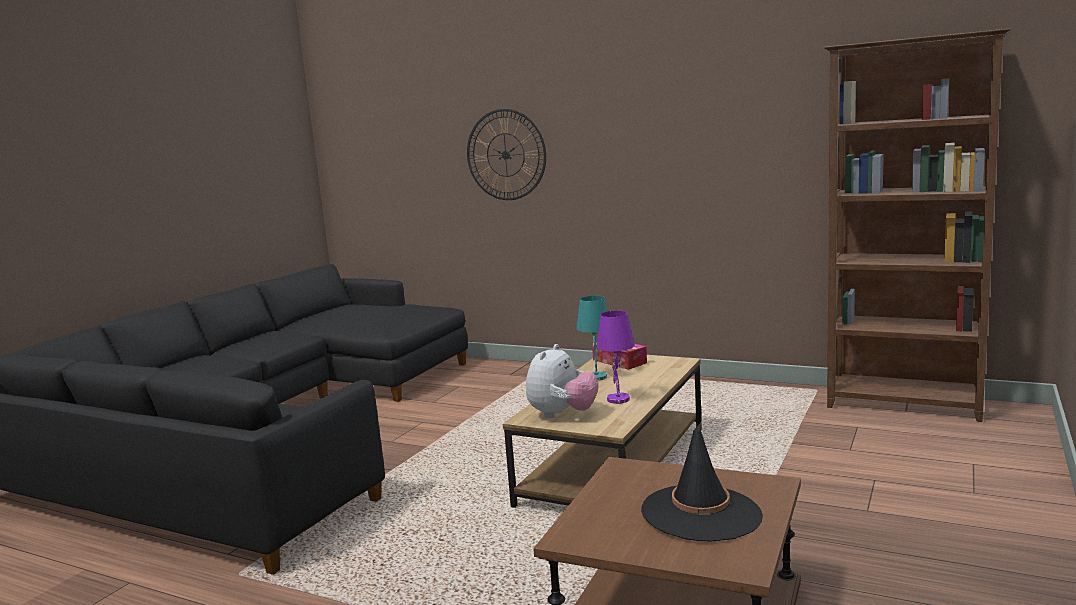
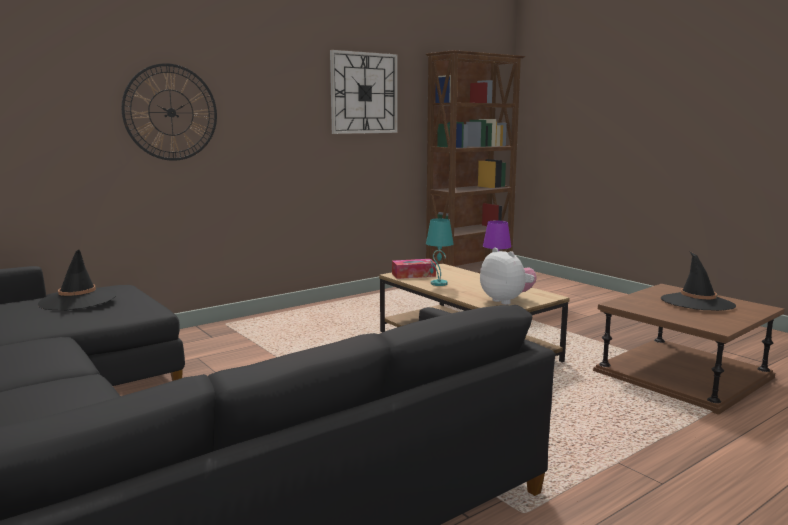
camera: 65 degrees left, 0 degrees up
none -> black hat [38,250,117,310]
none -> wall clock [330,50,397,134]

